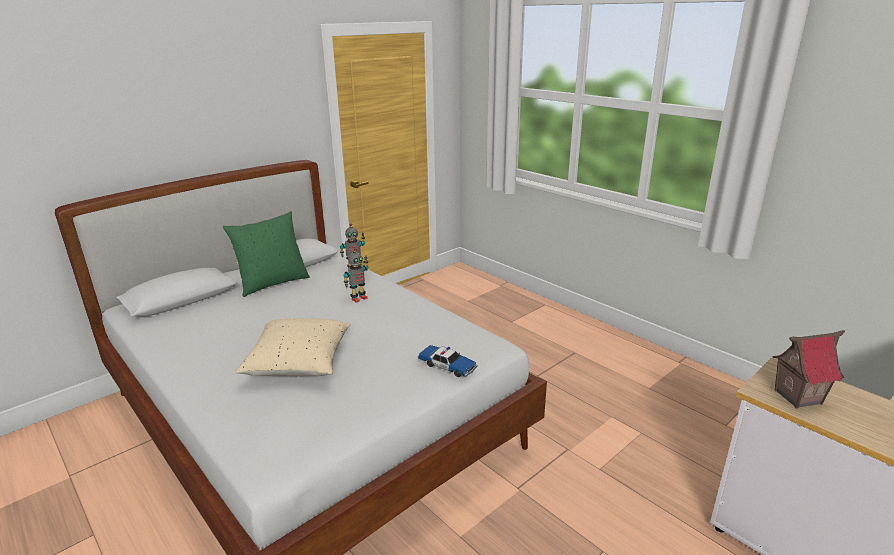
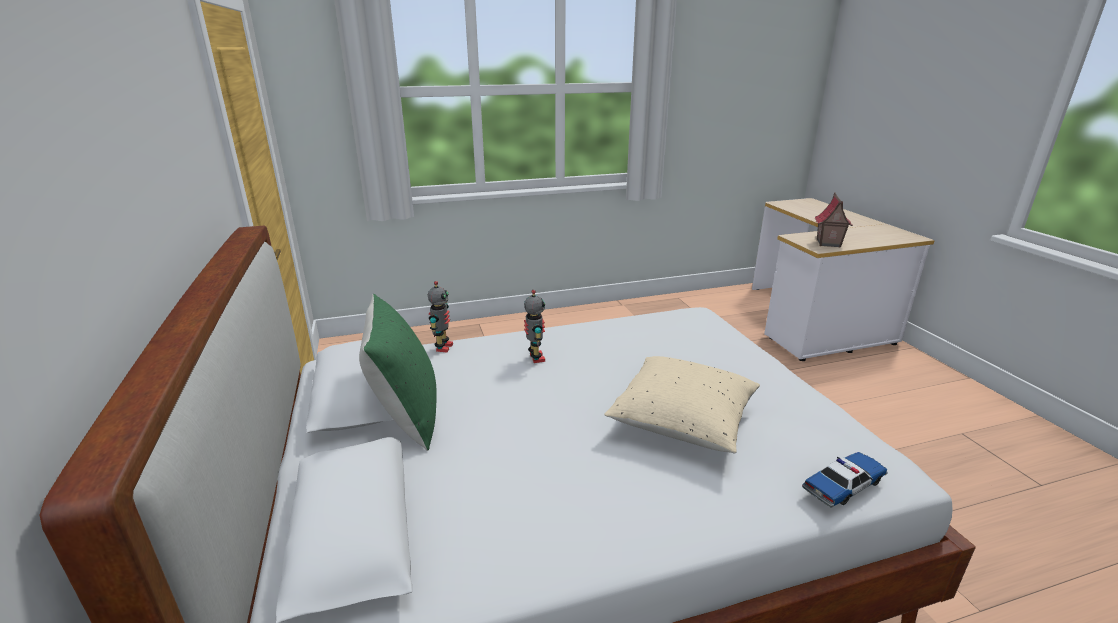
camera: 65 degrees left, 0 degrees up
toy car [418,345,477,377] -> toy car moved to [802,452,888,508]

